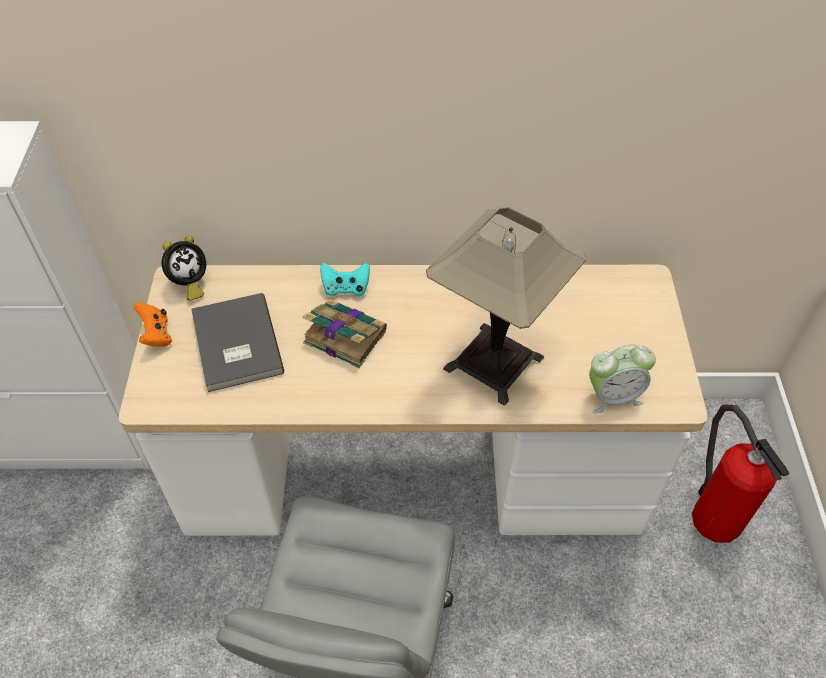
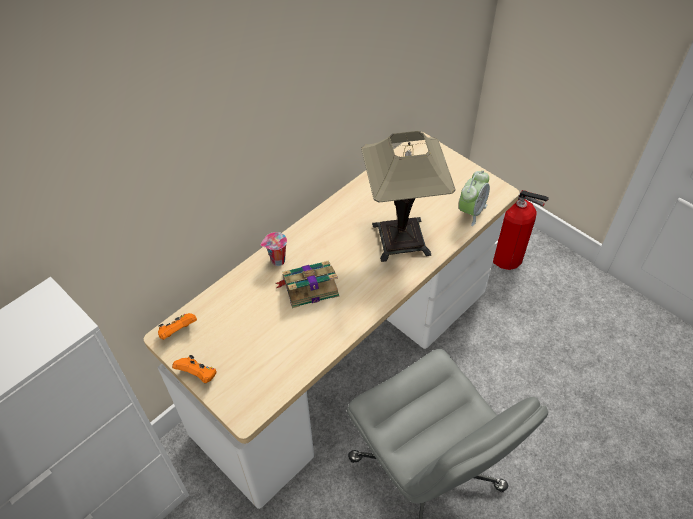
camera: 45 degrees left, 0 degrees up
alarm clock [162,236,206,301] -> orange game controller [158,313,197,340]
grey book [192,293,284,392] -> none
turquoise game controller [320,263,370,296] -> cup [260,232,287,266]

